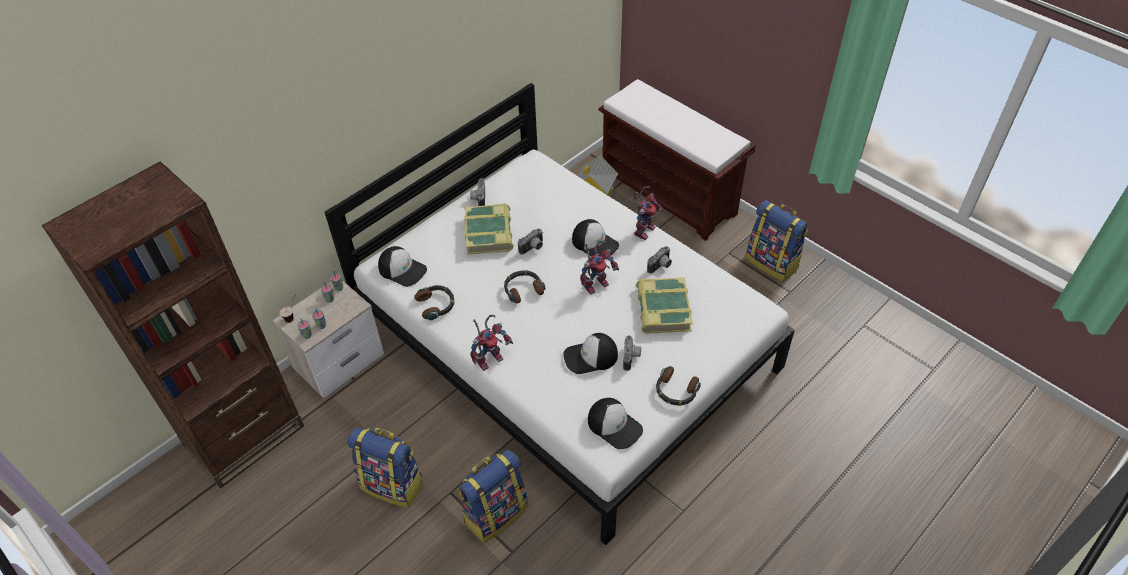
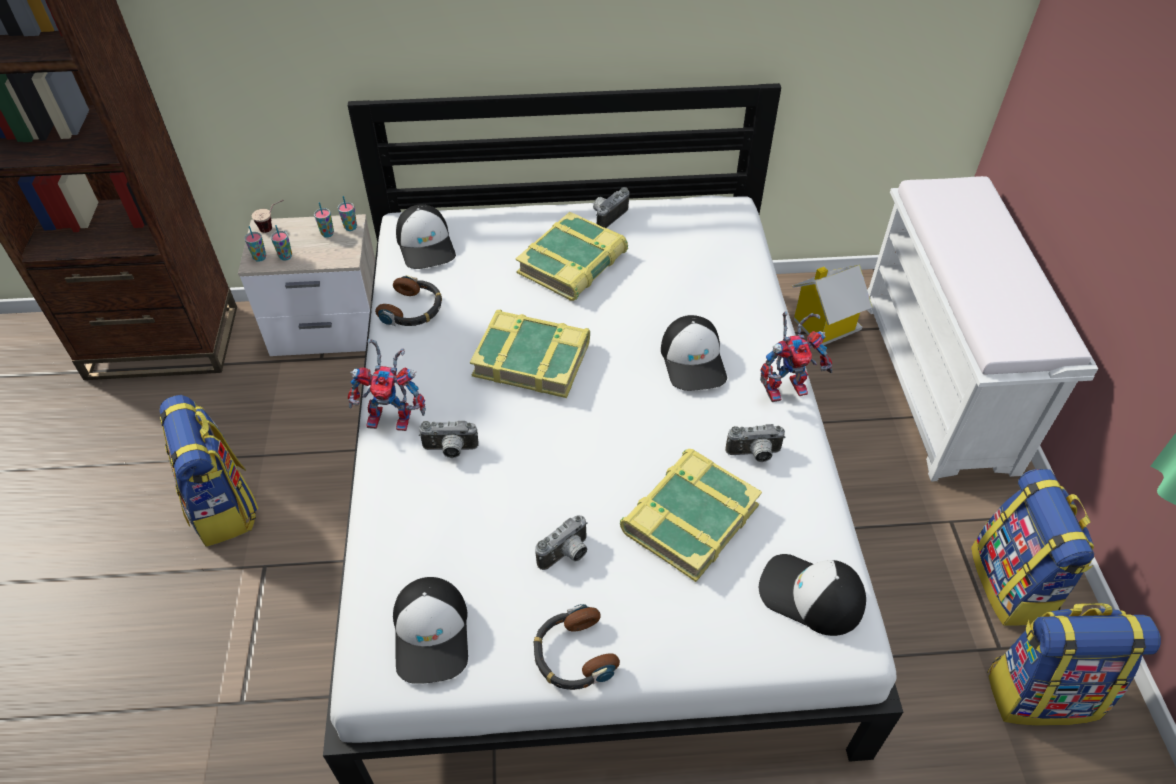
camera: 40 degrees right, 0 degrees up
backpack [458,450,528,543] -> backpack moved to [987,603,1161,726]
headphones [504,270,545,303] -> book [469,310,590,398]
camera [518,229,543,255] -> camera moved to [419,421,478,458]
cap [563,333,618,374] -> cap moved to [759,554,866,636]
toy robot [580,241,619,295] -> none
brown bench [598,79,756,241] -> white bench [867,176,1098,481]

